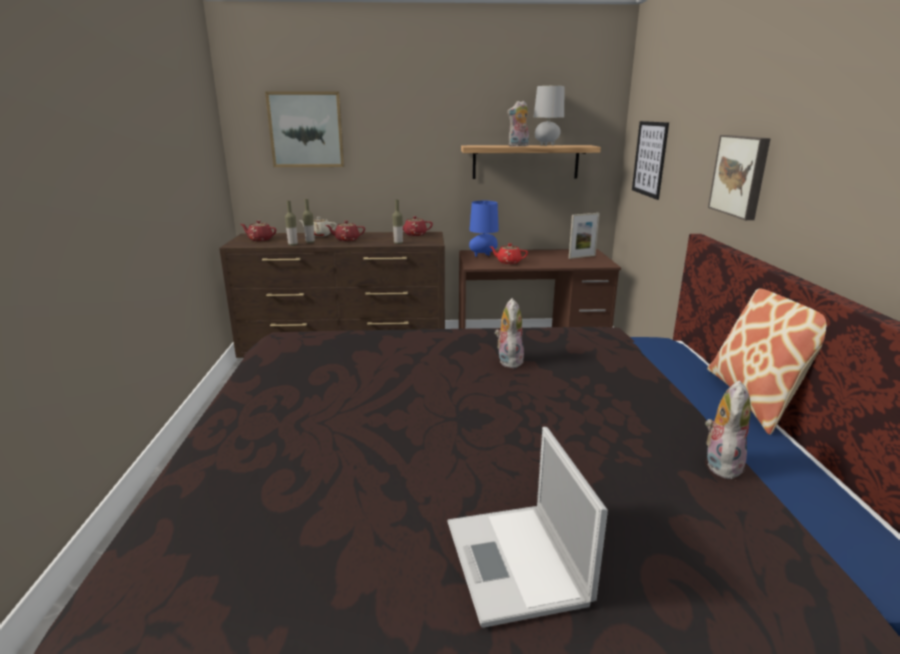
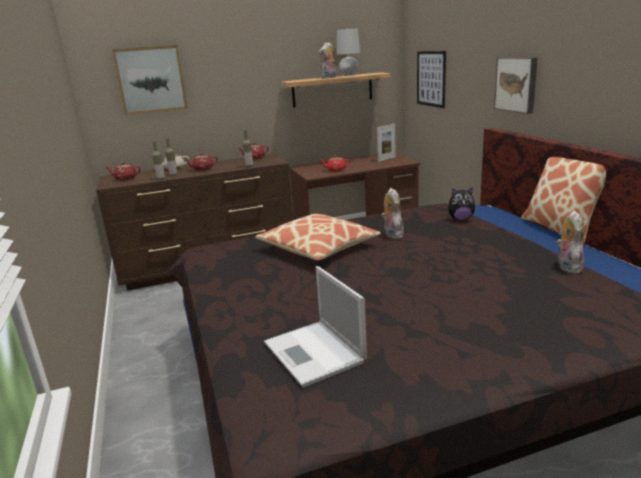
camera: 15 degrees left, 0 degrees up
laptop [447,427,608,628] -> laptop moved to [264,266,367,388]
blue table lamp [469,201,499,257] -> none
none -> pillow [255,214,381,260]
none -> plush toy [448,187,475,220]

